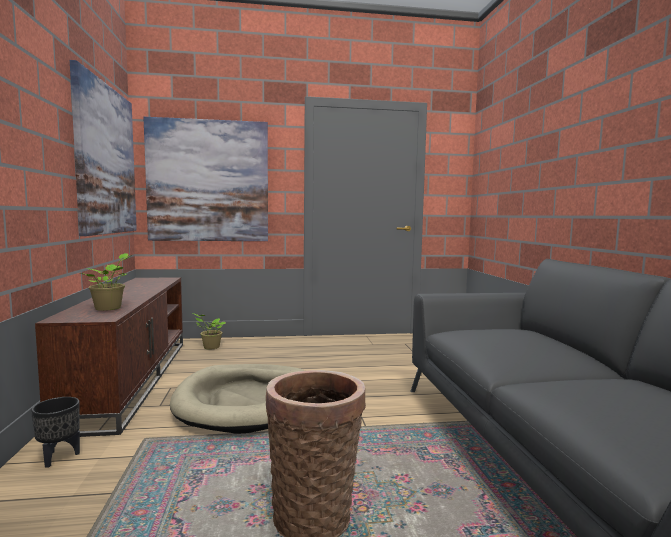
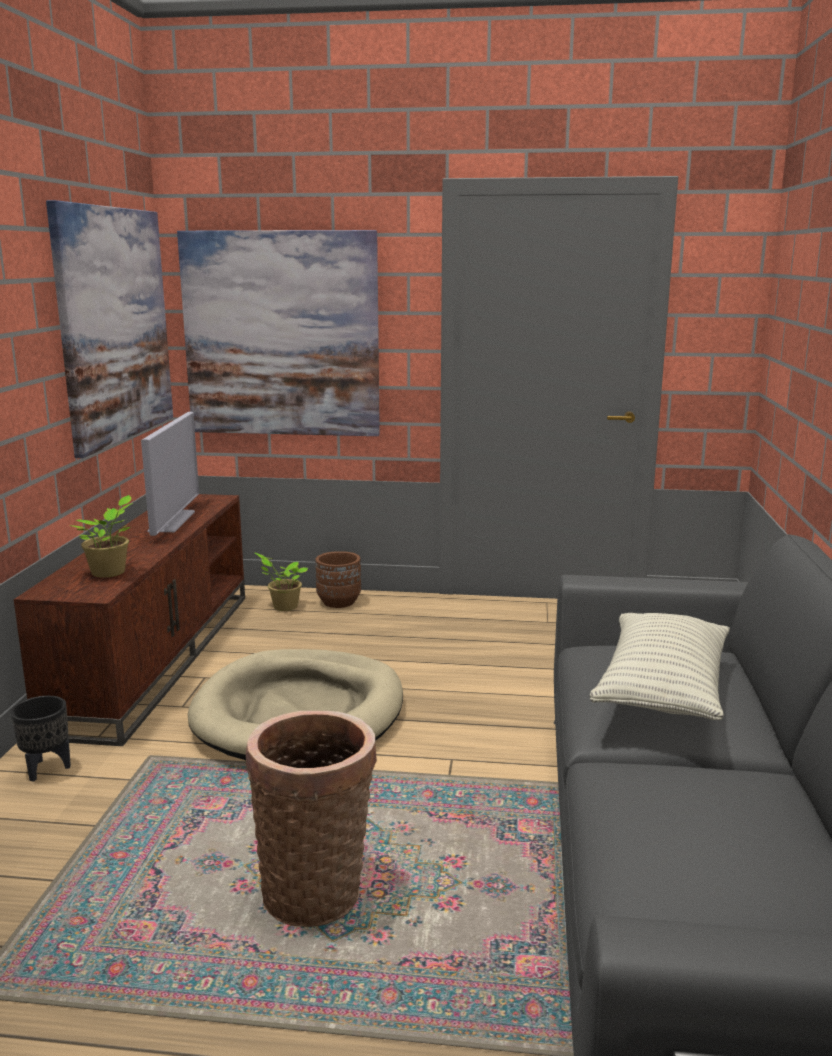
camera: 15 degrees right, 10 degrees up
none -> television [141,412,199,536]
none -> brown planter [315,551,361,608]
none -> pillow [590,613,730,720]

